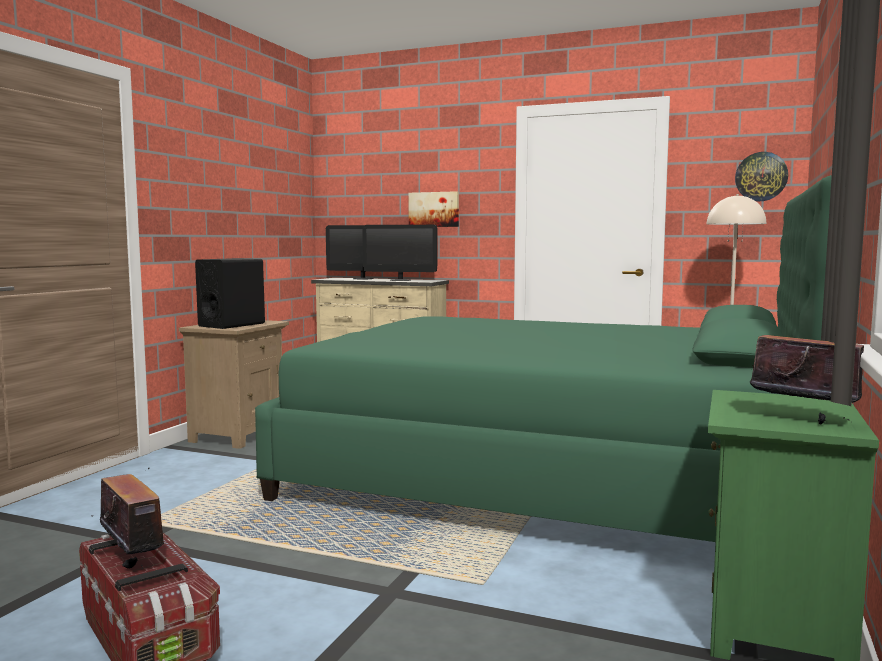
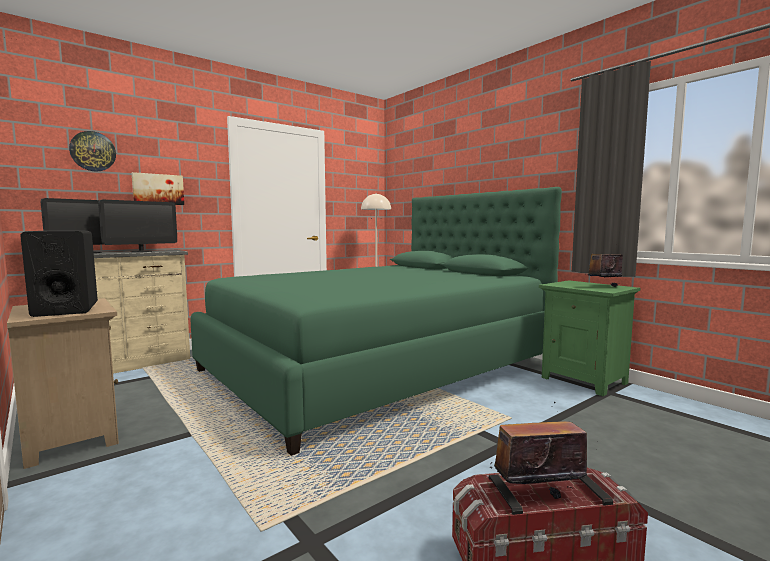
camera: 60 degrees left, 0 degrees up
wall clock [735,152,788,201] -> wall clock moved to [69,131,116,172]

